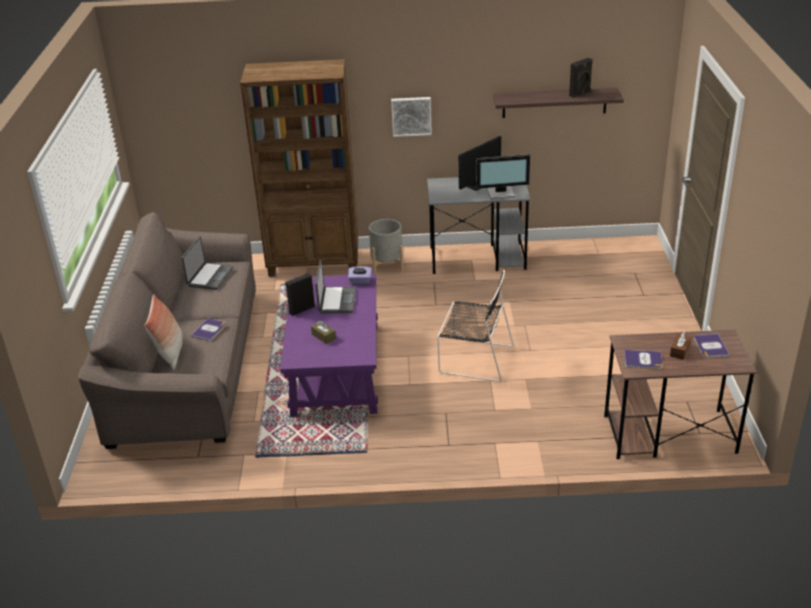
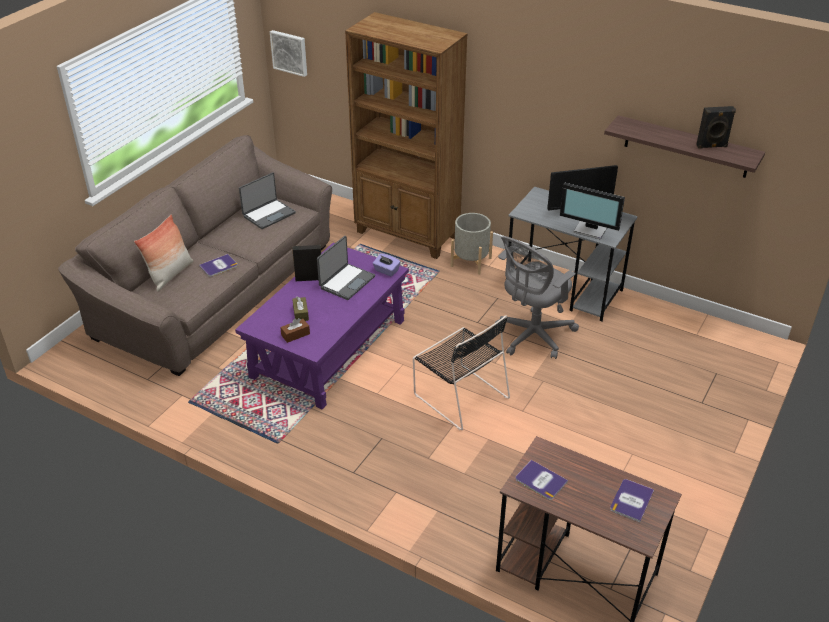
camera: 30 degrees right, 5 degrees up
picture [391,97,432,137] -> picture moved to [270,30,307,77]
brown tissue box [670,332,691,360] -> brown tissue box moved to [280,318,310,343]
none -> grey office chair [495,236,579,359]

